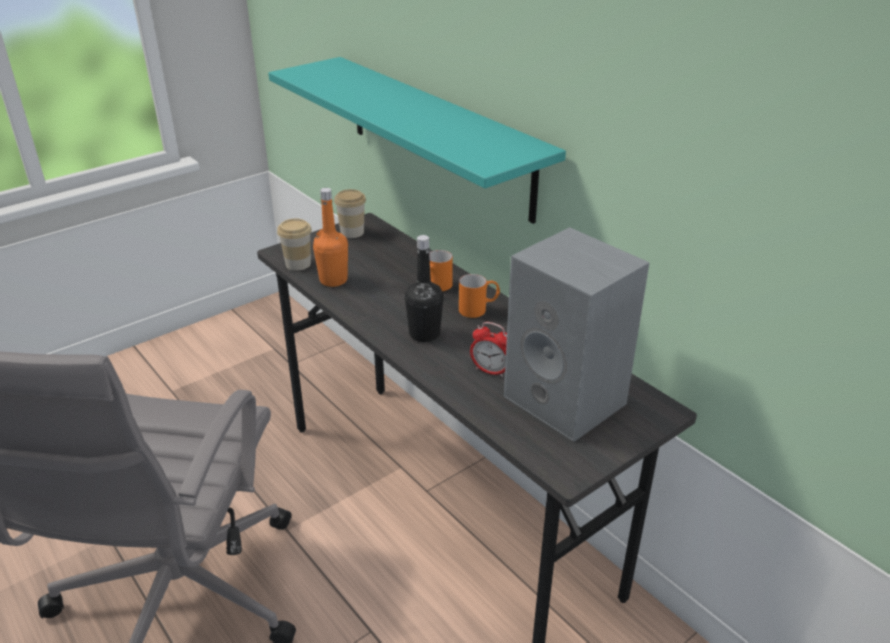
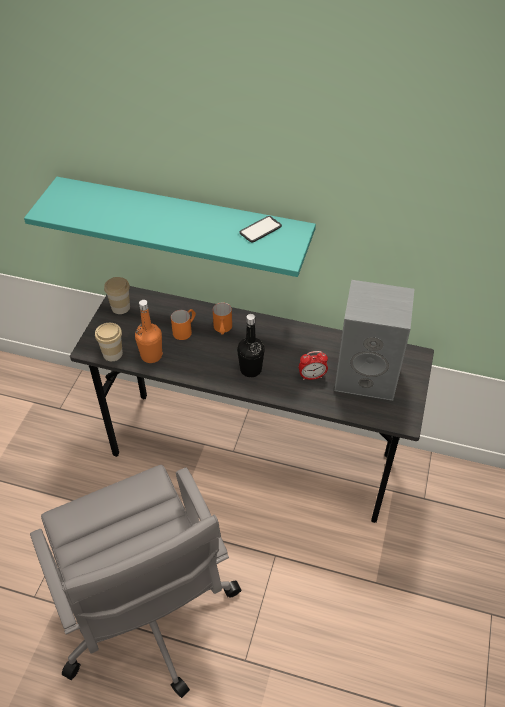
camera: 35 degrees left, 15 degrees up
orange mug [459,274,500,318] -> orange mug moved to [171,309,196,340]
none -> phone [239,216,282,242]

